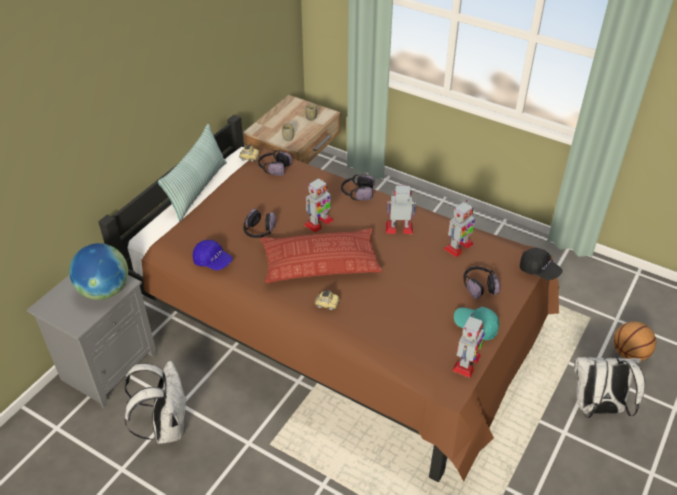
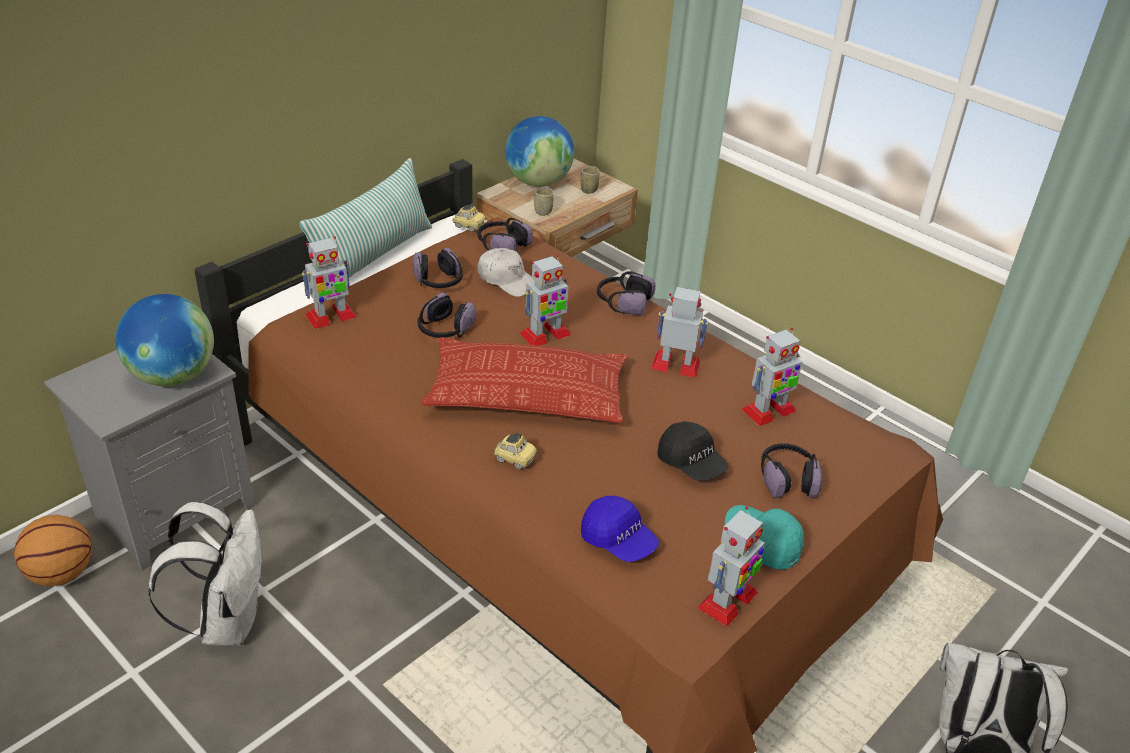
camera: 10 degrees right, 5 degrees down
blue cap [193,240,233,271] -> blue cap moved to [581,496,659,562]
black cap [520,248,563,280] -> black cap moved to [657,421,728,481]
basketball [613,322,657,361] -> basketball moved to [14,515,92,586]
none -> toy robot [302,236,356,329]
none -> headphones [412,247,463,288]
none -> white cap [477,248,535,297]
none -> globe [505,116,574,187]

